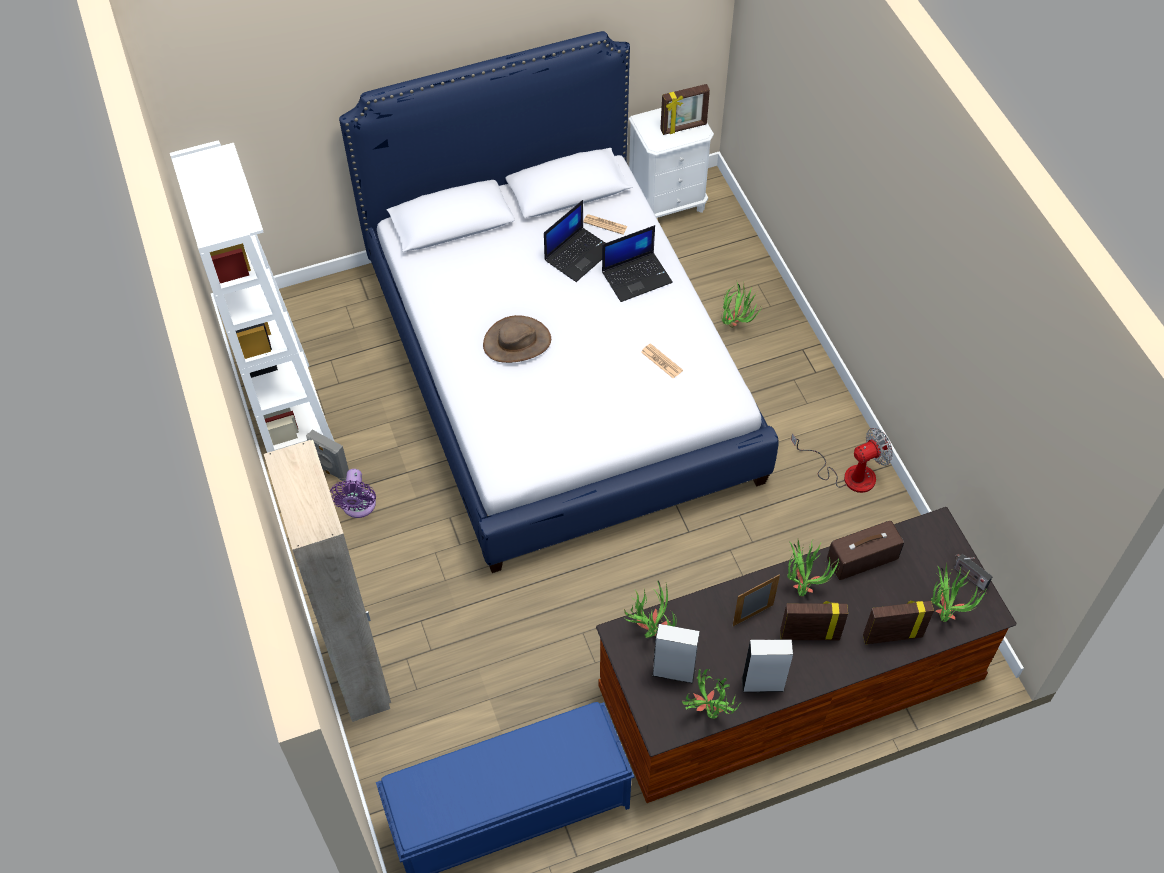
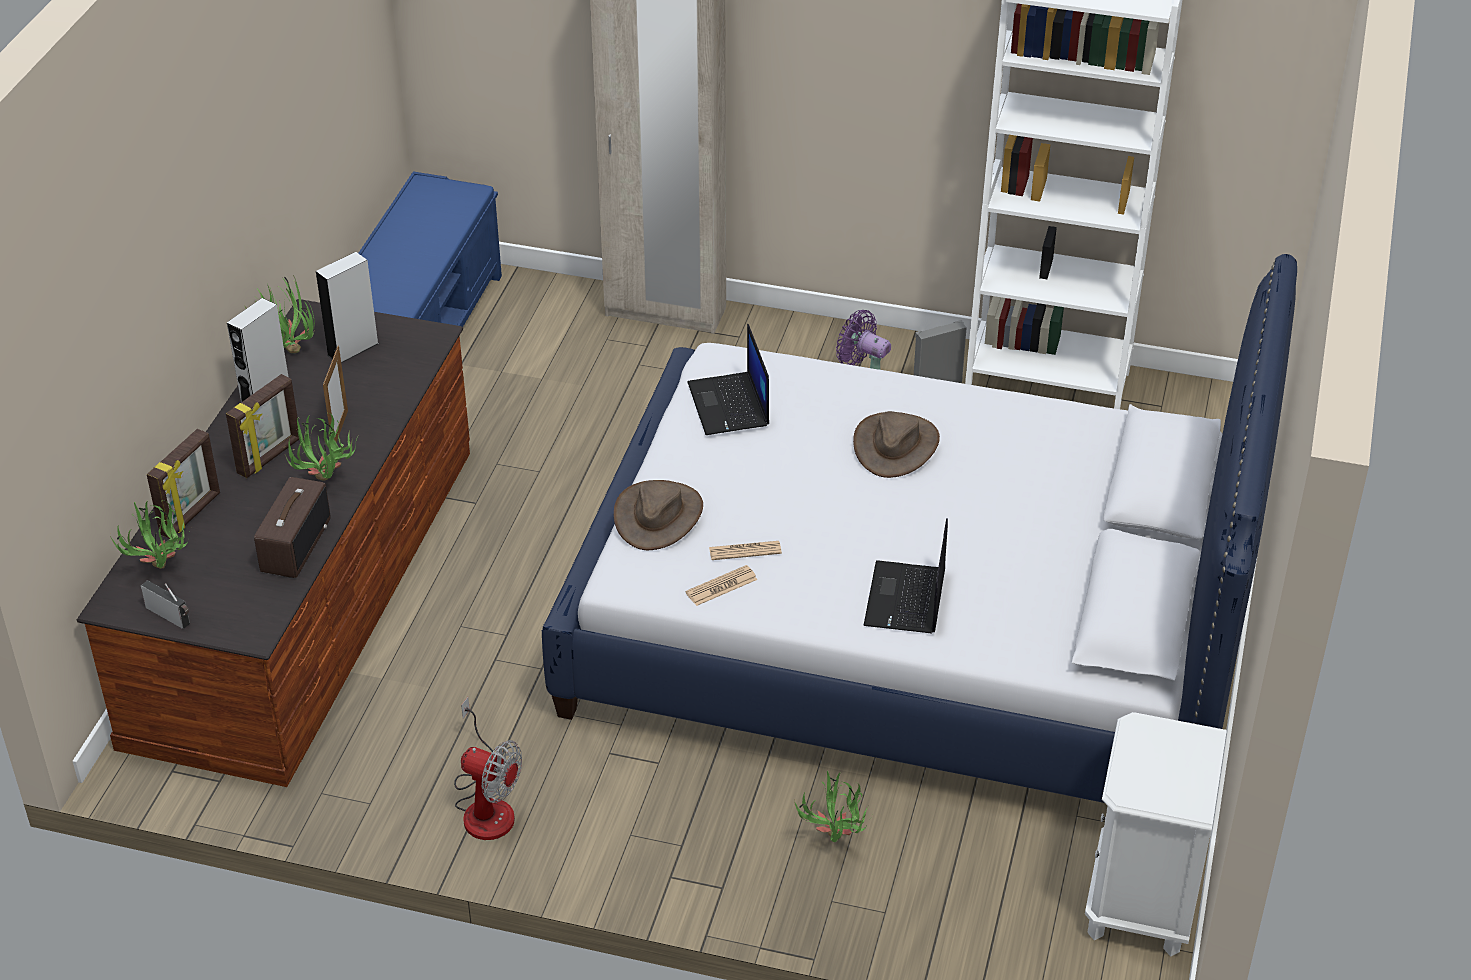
camera: 125 degrees right, 15 degrees down
laptop [544,200,605,282] -> laptop moved to [687,323,769,435]
newspaper [583,214,628,235] -> newspaper moved to [685,565,758,606]
potted plant [624,580,677,638] -> none
picture frame [660,84,710,135] -> none
fan [791,428,893,493] -> fan turned 75 degrees counterclockwise [454,697,522,840]
radio [954,554,993,590] -> radio turned 45 degrees clockwise [141,580,190,629]
none -> brown hat [614,480,703,550]

